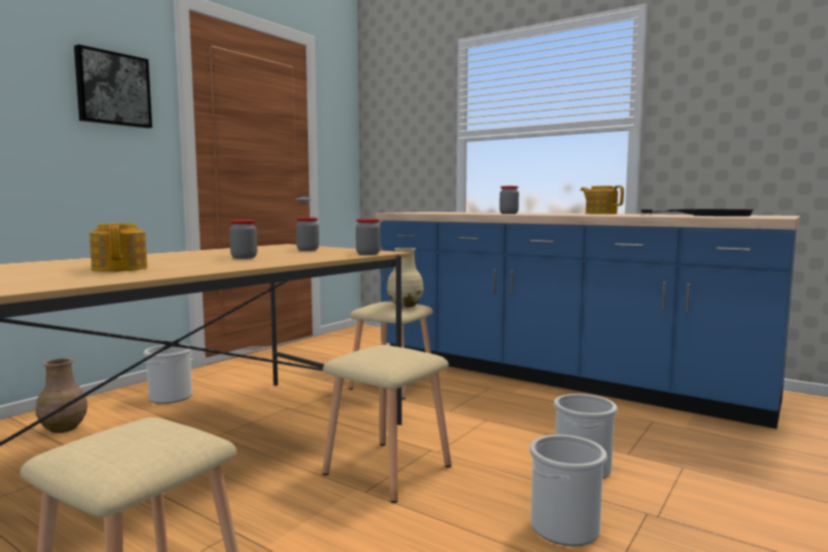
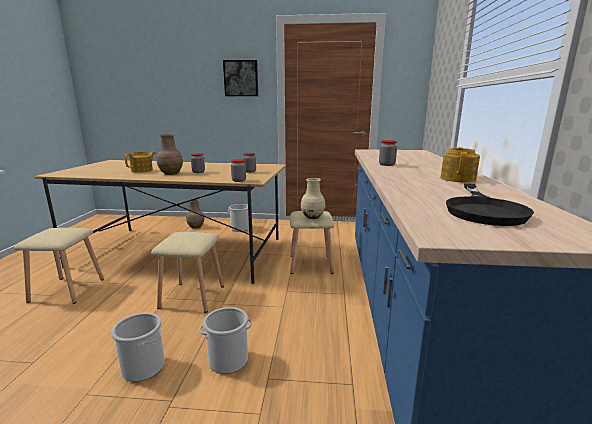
camera: 60 degrees right, 10 degrees up
none -> brown vase [157,134,183,175]

